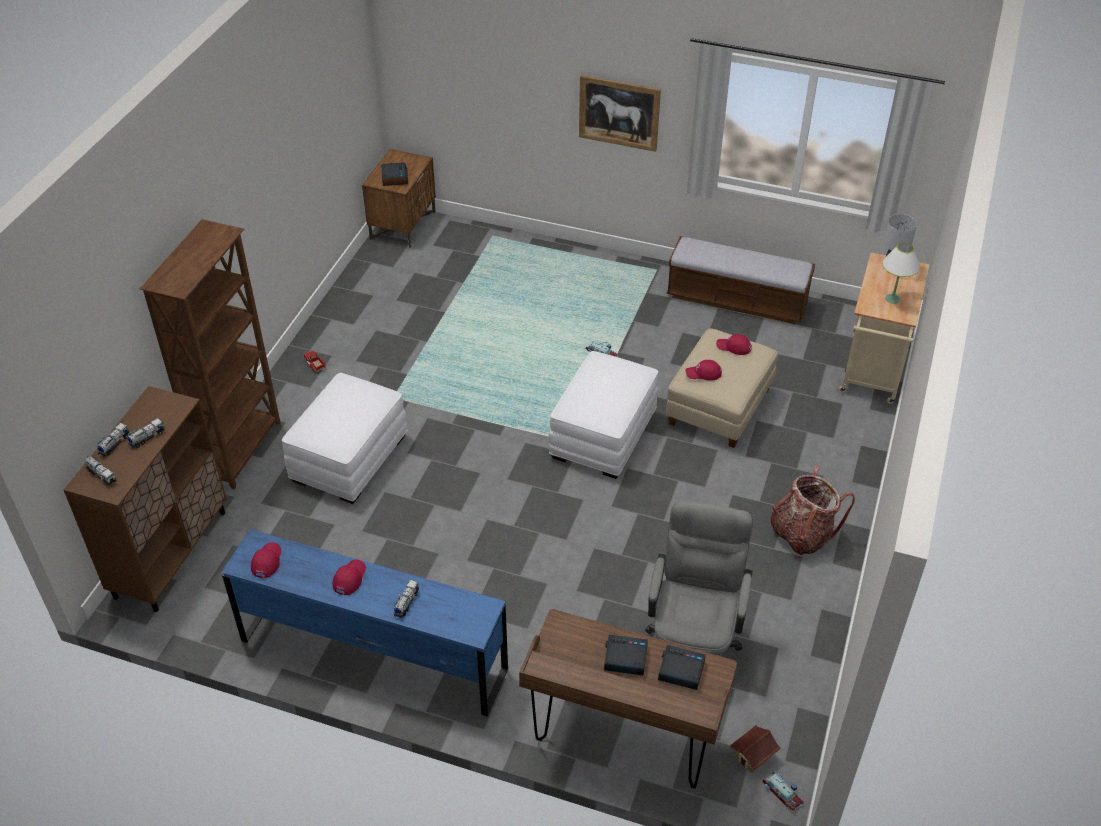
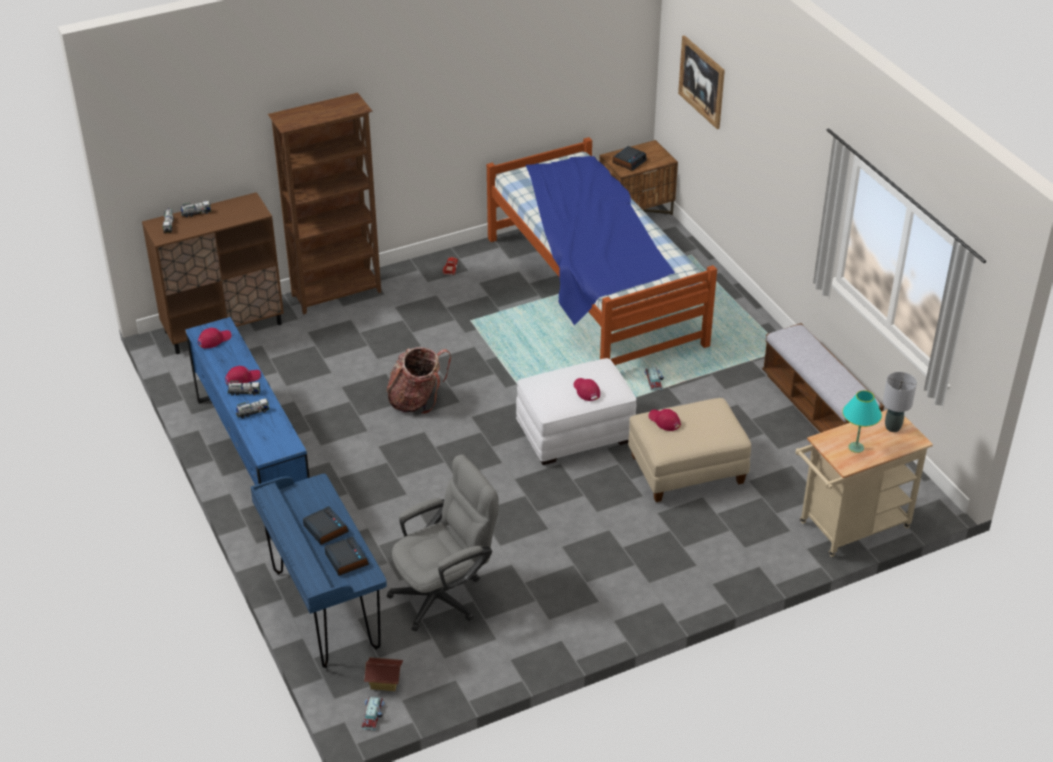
camera: 45 degrees right, 5 degrees down
toy truck [128,418,165,448] -> toy truck moved to [228,380,260,396]
white ottoman [282,373,408,504] -> none
brown desk [519,609,737,788] -> blue desk [251,474,387,668]
picture [579,75,661,152] -> picture moved to [678,35,725,129]
red cap [716,334,752,355] -> red cap moved to [573,378,600,401]
backpack [771,466,855,555] -> backpack moved to [387,347,451,414]
white table lamp [882,242,920,304] -> turquoise table lamp [842,390,882,453]
none -> bed [487,137,717,365]

